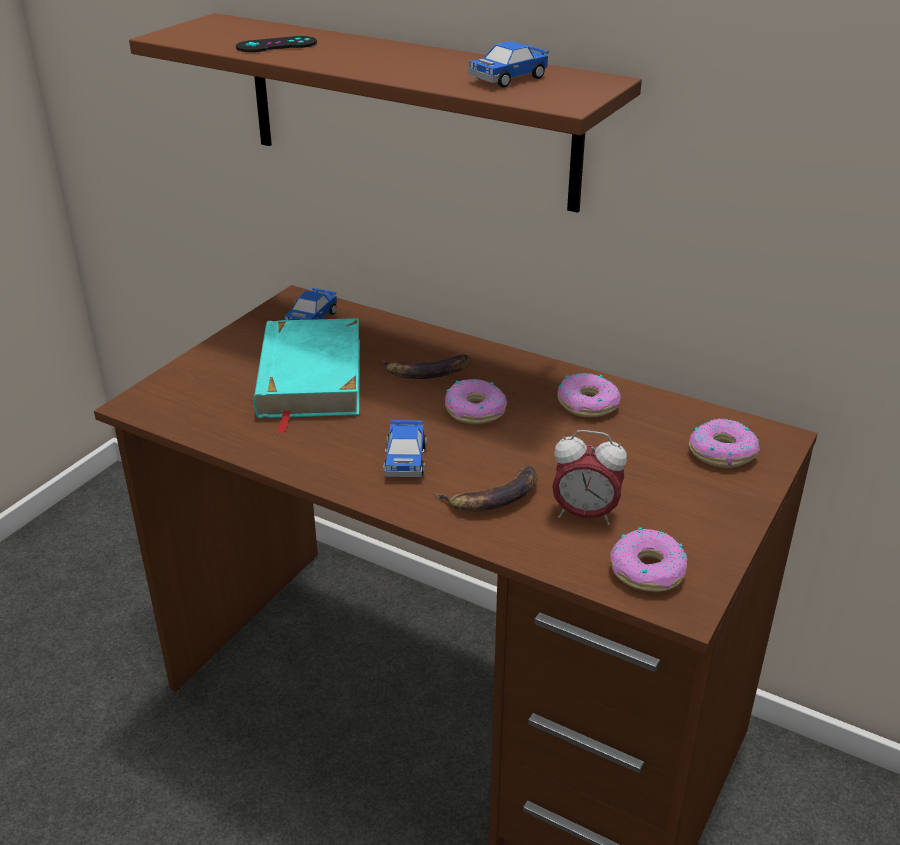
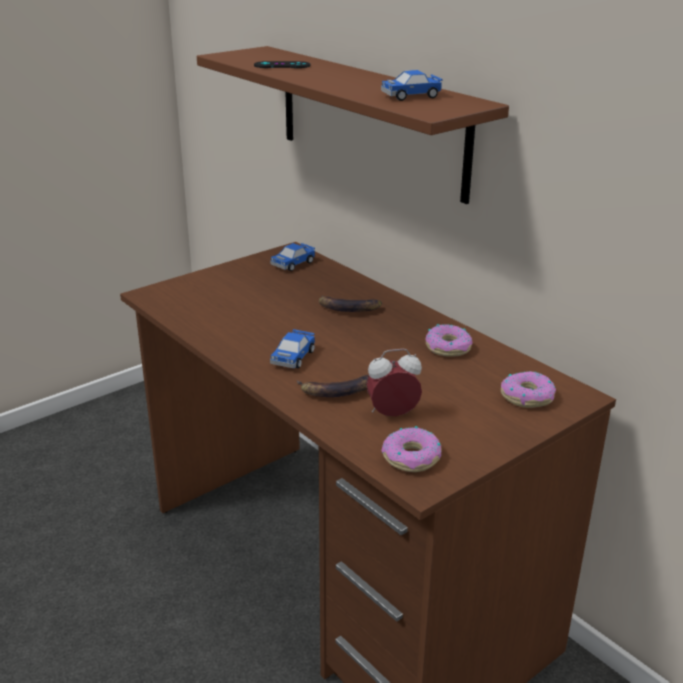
camera: 20 degrees right, 5 degrees down
turquoise book [254,318,360,434] -> none
donut [445,379,507,424] -> none
alarm clock [552,430,627,525] -> alarm clock turned 135 degrees clockwise [366,349,422,416]

